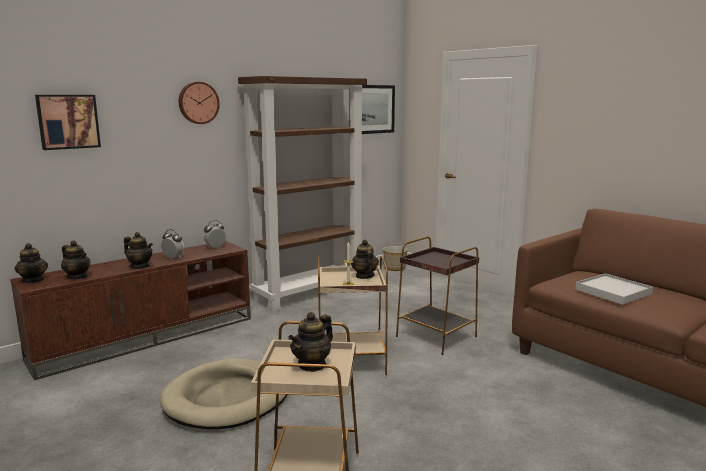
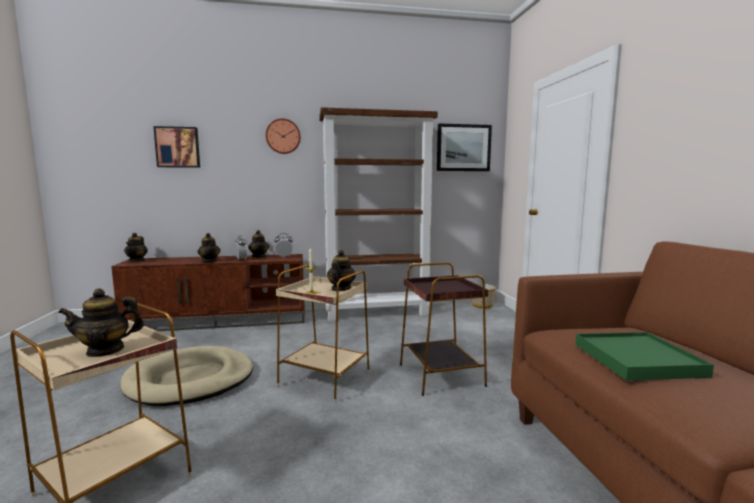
camera: 30 degrees right, 5 degrees down
teapot [61,241,90,279] -> teapot moved to [248,230,269,257]
white tray [575,273,653,305] -> green tray [575,332,714,380]

